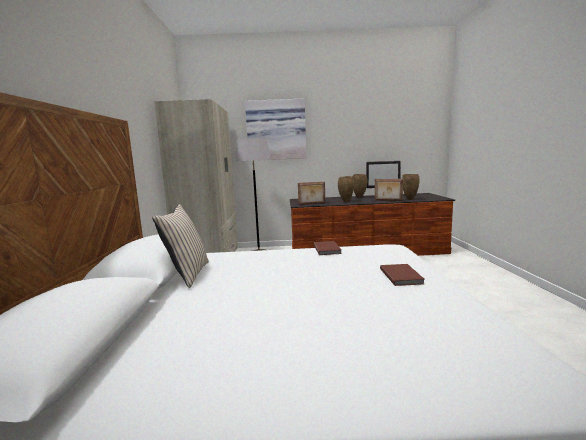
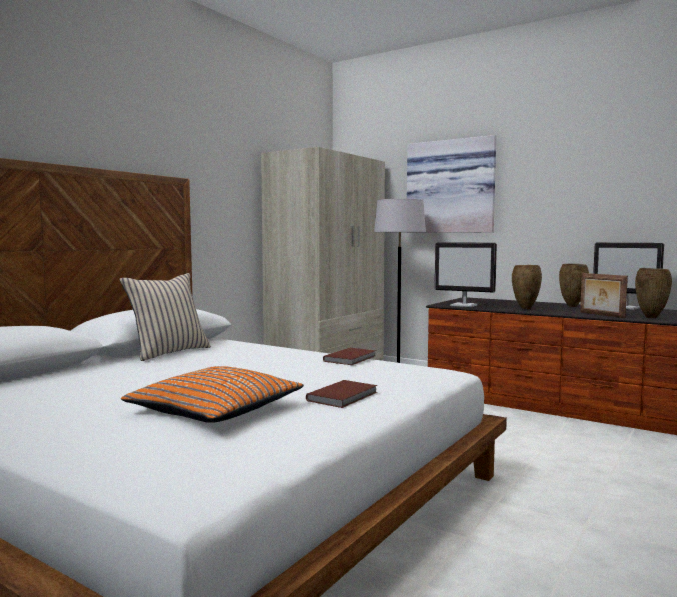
camera: 35 degrees right, 5 degrees down
picture frame [298,182,325,205] -> monitor [435,242,497,307]
none -> orange pillow [121,366,304,423]

